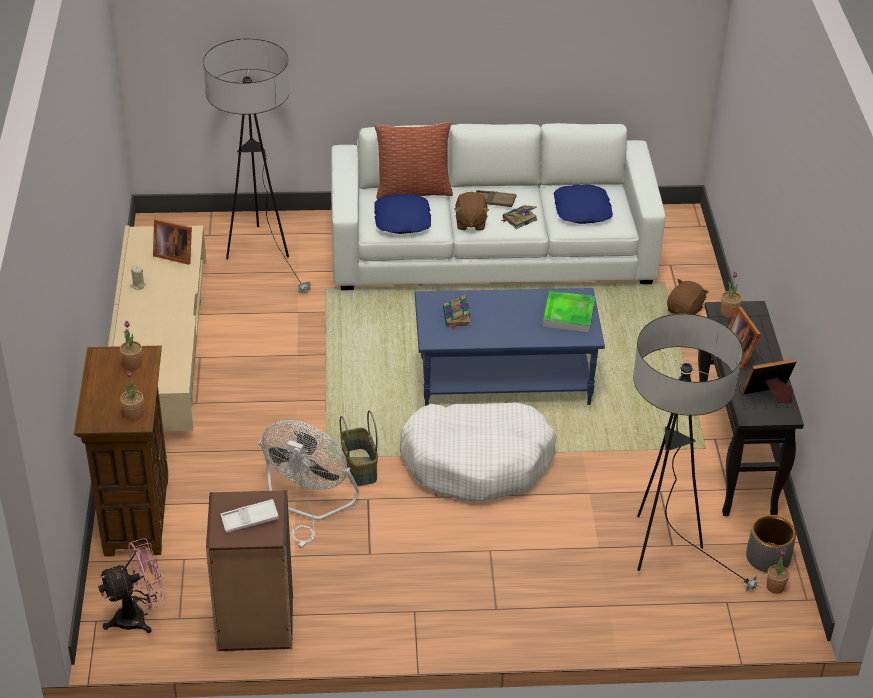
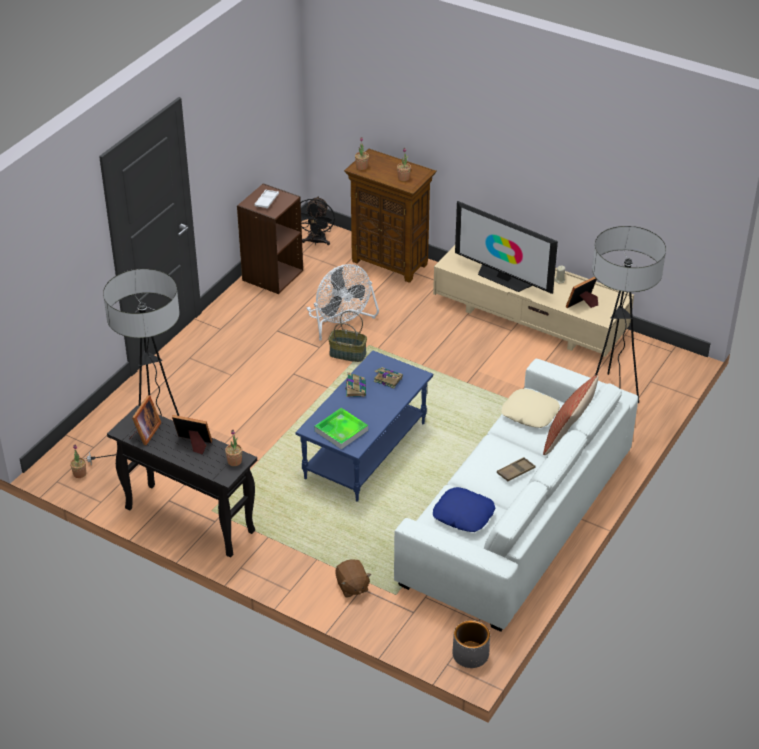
camera: 125 degrees right, 0 degrees up
pink fan [98,538,167,633] -> black fan [301,196,335,245]
blue pillow [374,194,431,234] -> beige pillow [502,389,560,428]
white dog bed [400,403,556,501] -> none
brown plush toy [454,192,489,231] -> none
book [501,205,538,229] -> book moved to [345,372,366,397]
grey planter [746,515,796,573] -> grey planter moved to [453,620,490,668]
none -> television [455,201,558,294]

